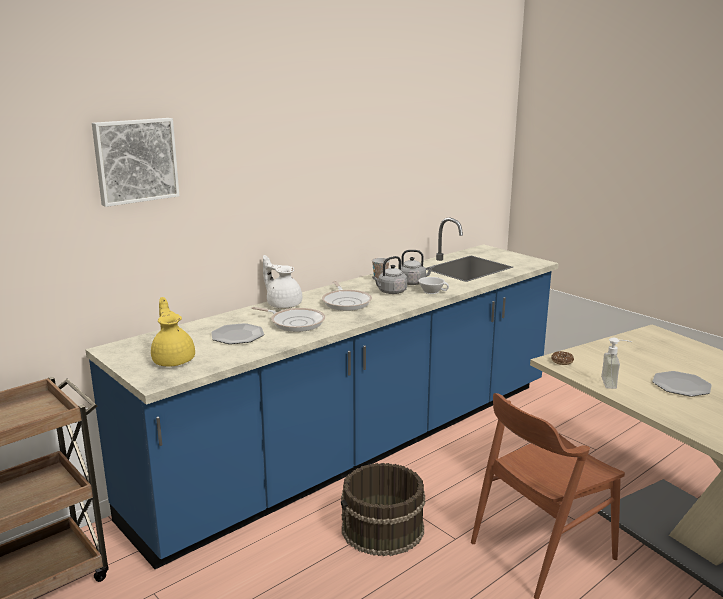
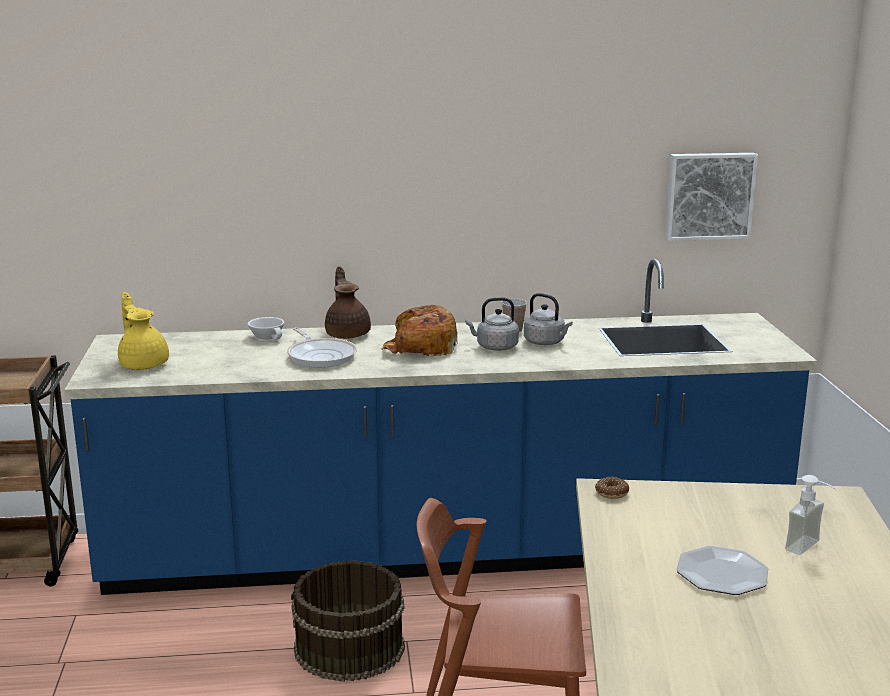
camera: 35 degrees right, 0 degrees up
picture [92,118,179,207] -> picture moved to [665,153,758,241]
yellow teapot [151,297,195,367] -> yellow teapot turned 45 degrees counterclockwise [118,292,169,370]
plate [211,323,264,344] -> none
white teapot [263,255,302,309] -> brown teapot [325,266,371,339]
frying pan [322,281,372,311] -> bread [381,305,457,356]
white cup [419,277,449,294] -> white cup moved to [248,317,284,341]
soap dispenser [601,338,632,389] -> soap dispenser moved to [785,475,836,555]

